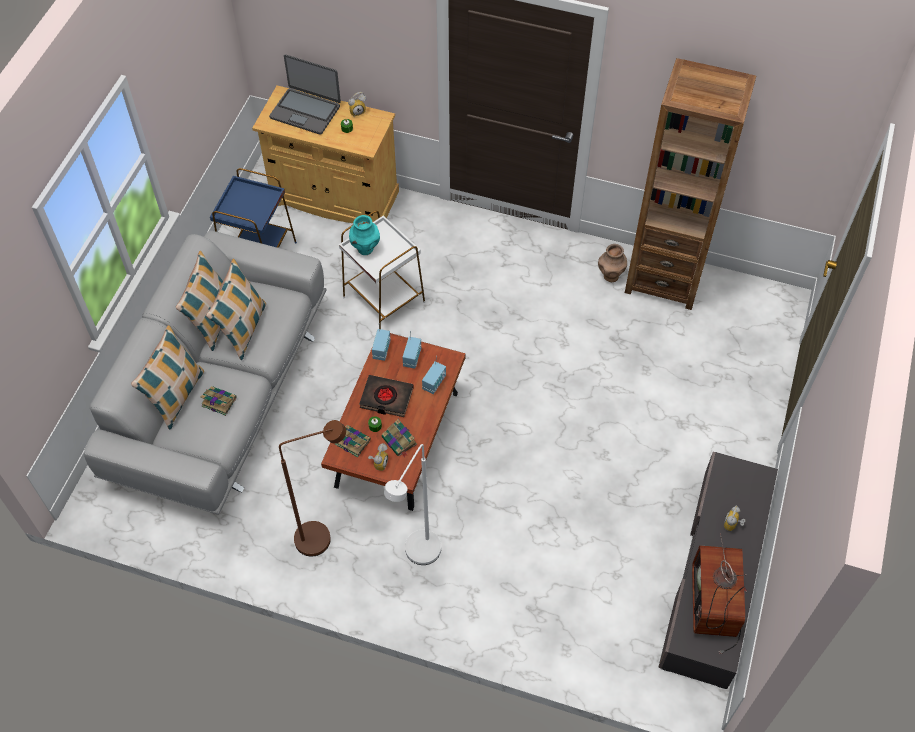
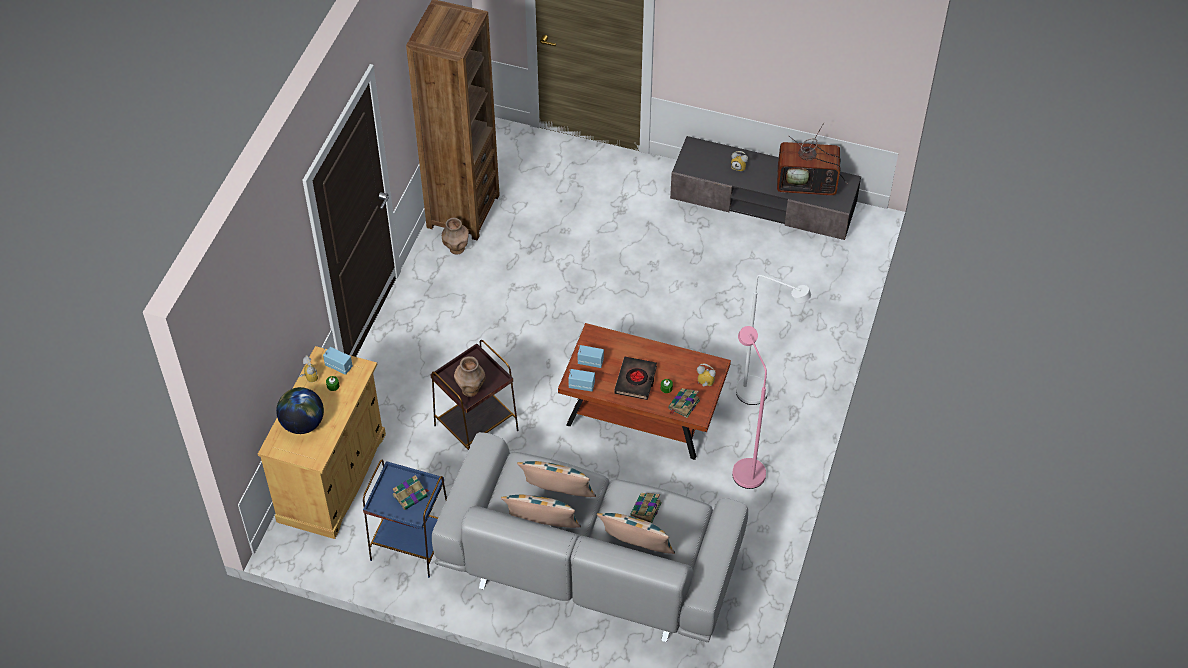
camera: 90 degrees left, 5 degrees down
laptop [269,54,341,135] -> globe [276,387,324,434]
brown floor lamp [279,420,346,557] -> pink floor lamp [732,326,767,489]
white side table [339,211,425,329] -> brown side table [430,340,519,450]
turquoise vase [349,215,380,255] -> brown vase [454,356,485,397]
book [382,419,417,457] -> book moved to [393,475,430,510]
radio [422,356,446,394] -> radio moved to [323,346,353,375]

